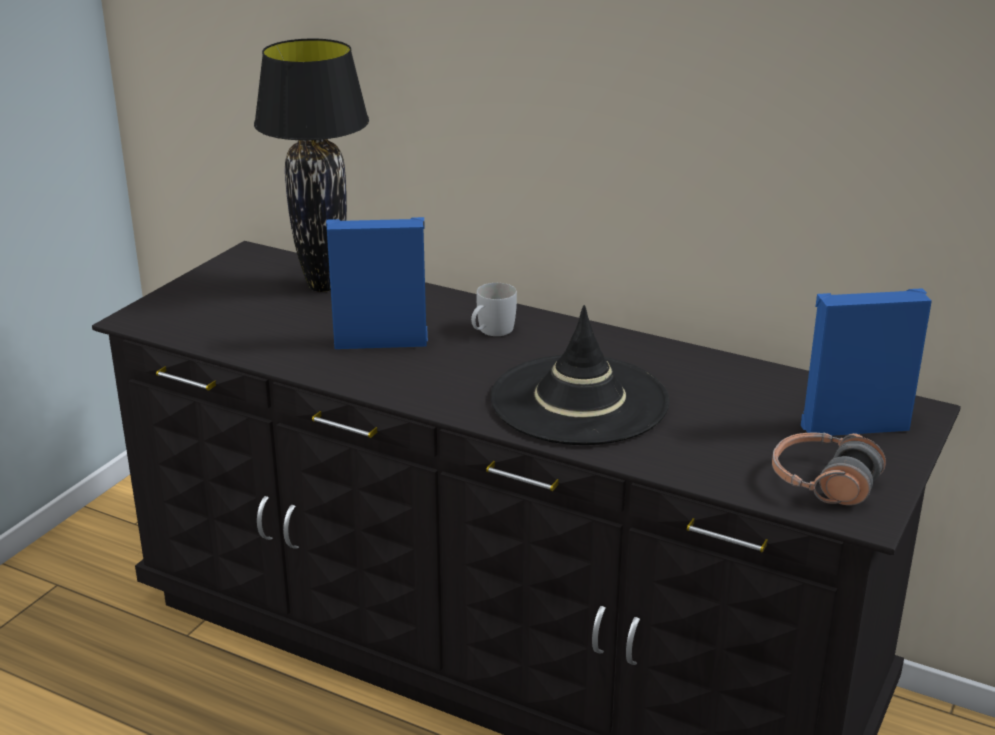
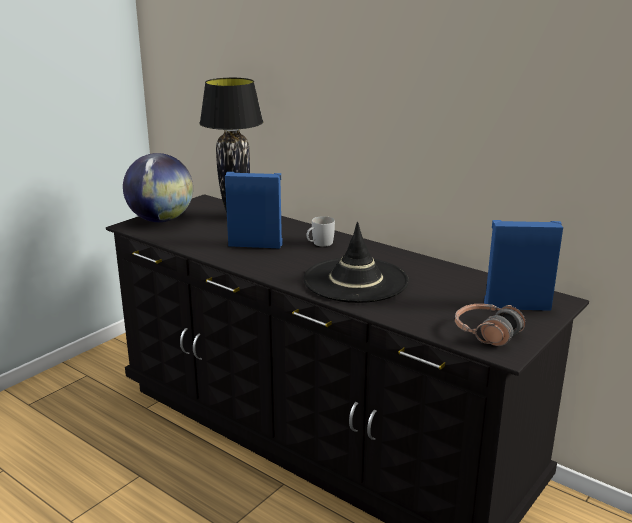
camera: 10 degrees right, 5 degrees down
none -> globe [123,153,193,222]

